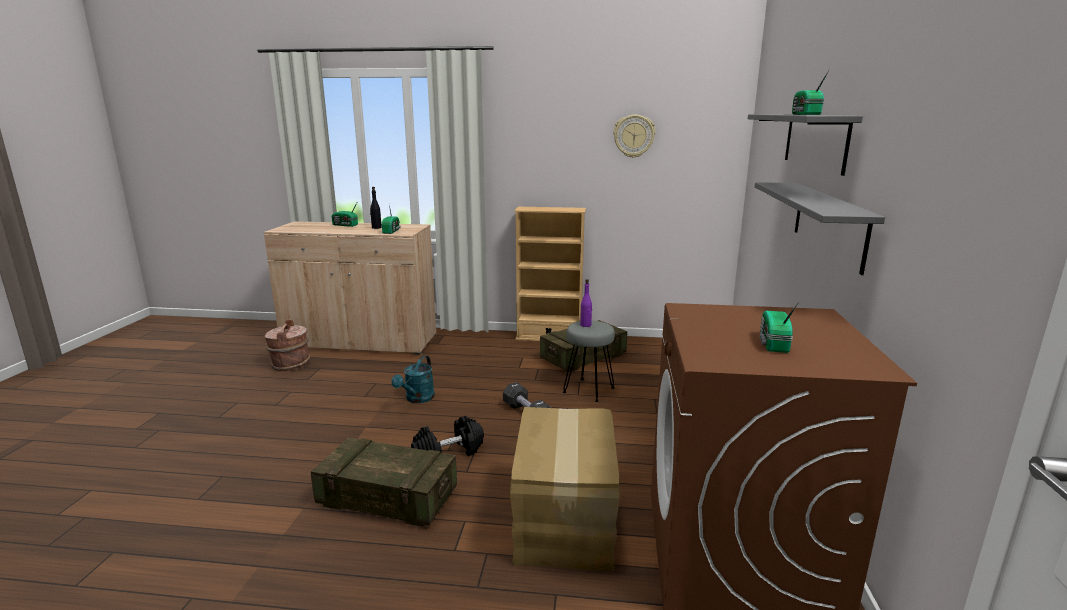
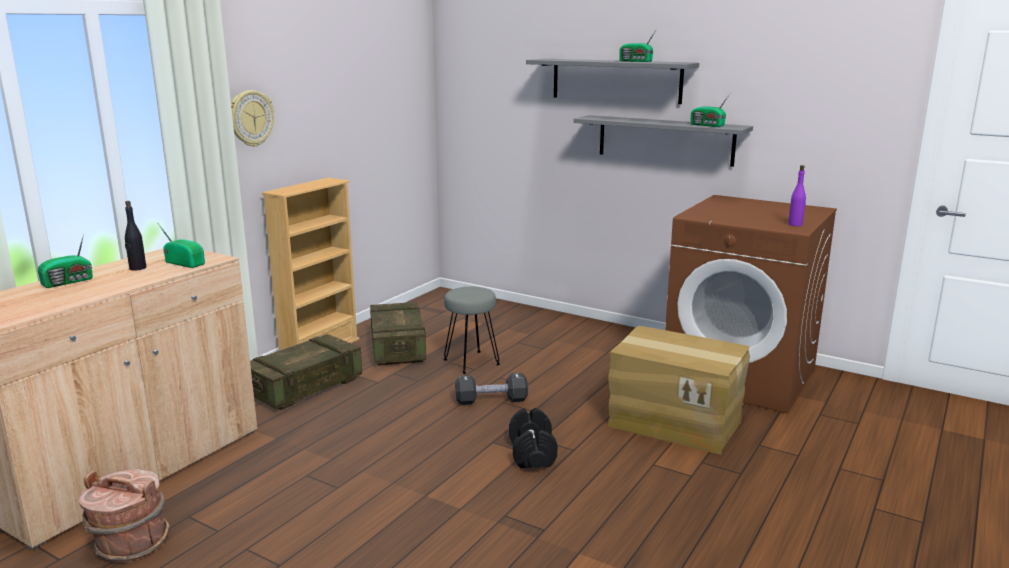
camera: 65 degrees left, 0 degrees up
crate [311,437,457,527] -> crate moved to [250,334,362,410]
turquoise watering can [391,355,435,403] -> none
purple bottle [580,279,592,327] -> purple bottle moved to [788,165,806,226]
wall clock [613,115,655,158] -> wall clock moved to [231,90,274,147]
radio [760,302,799,353] -> radio moved to [690,94,730,127]

